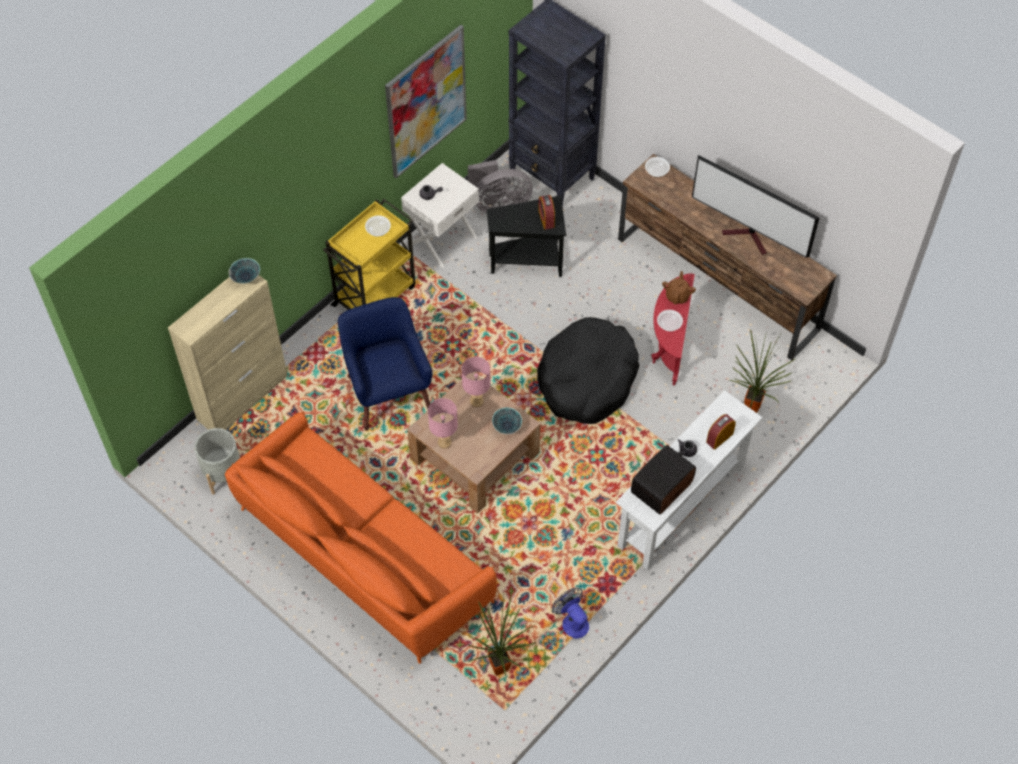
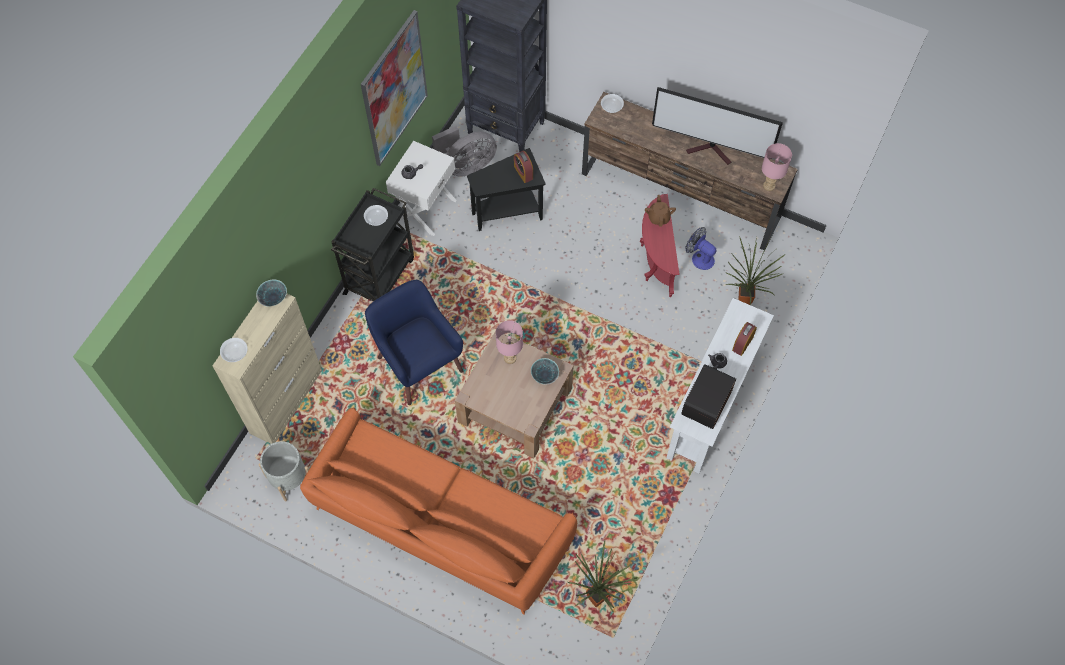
camera: 15 degrees left, 5 degrees up
yellow cart [323,199,415,310] -> black cart [331,188,414,301]
pink table lamp [428,398,458,448] -> pink table lamp moved to [762,143,792,191]
black dog bed [537,317,639,424] -> none
fan [552,588,589,639] -> fan moved to [685,227,717,270]
bowl [657,310,683,331] -> bowl moved to [220,338,247,362]

